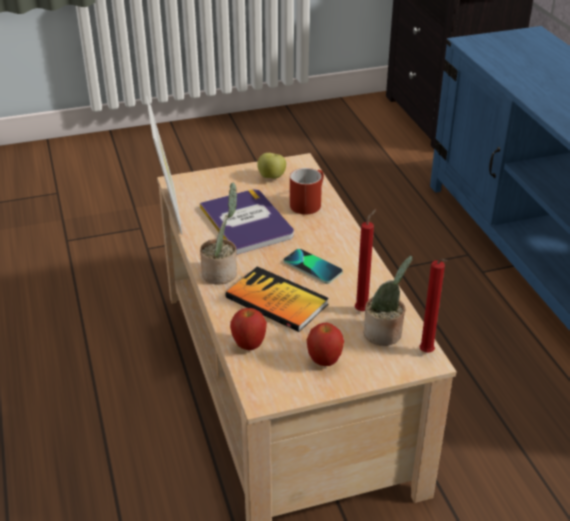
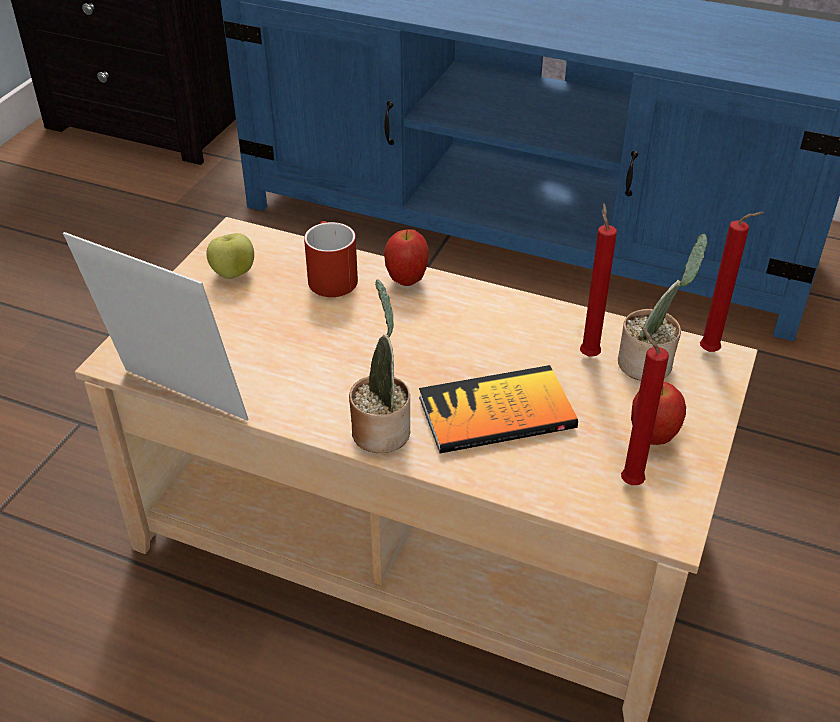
camera: 50 degrees left, 5 degrees up
book [200,189,294,255] -> none
apple [230,308,267,350] -> apple moved to [384,229,429,286]
phone [284,249,343,284] -> none
none -> red candle [621,327,669,485]

